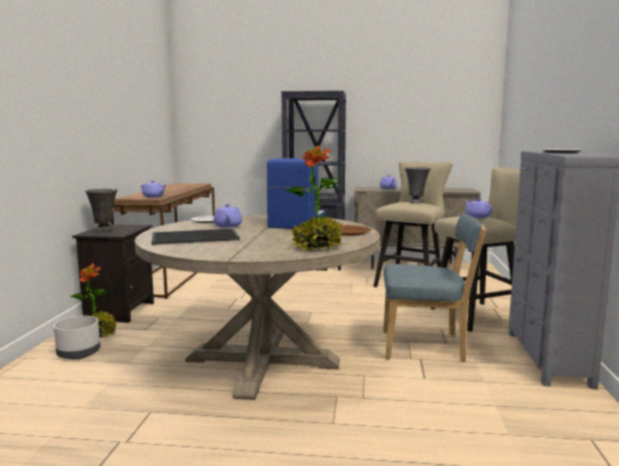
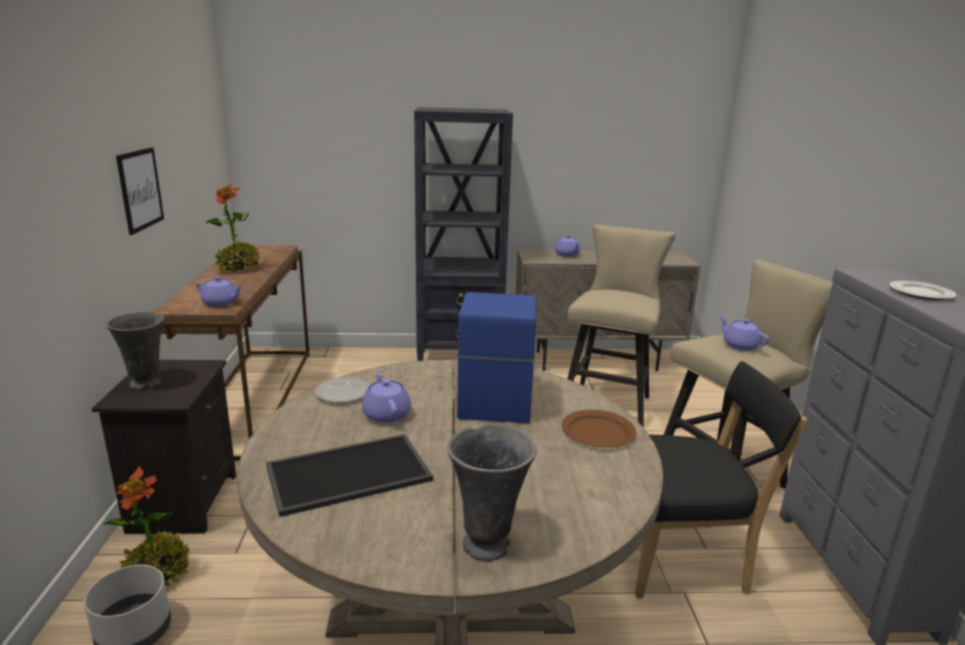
camera: 10 degrees left, 10 degrees up
potted plant [286,145,343,250] -> potted plant moved to [206,183,260,273]
blue chair [383,213,486,362] -> black chair [635,361,807,598]
grey vase [405,167,431,203] -> grey vase moved to [447,424,537,561]
none -> picture [116,148,164,235]

